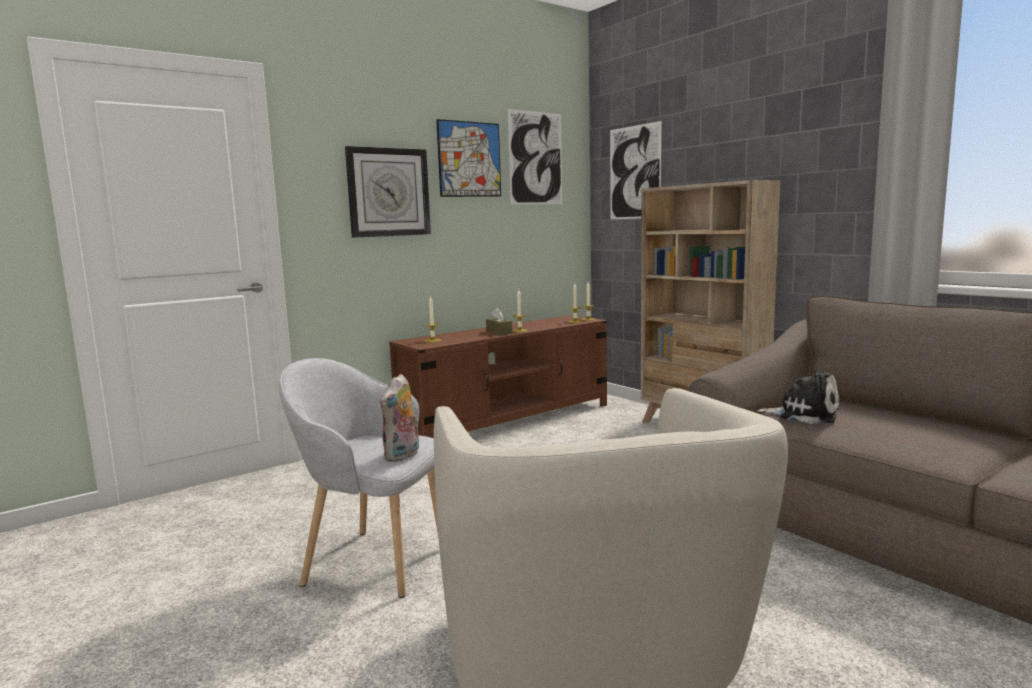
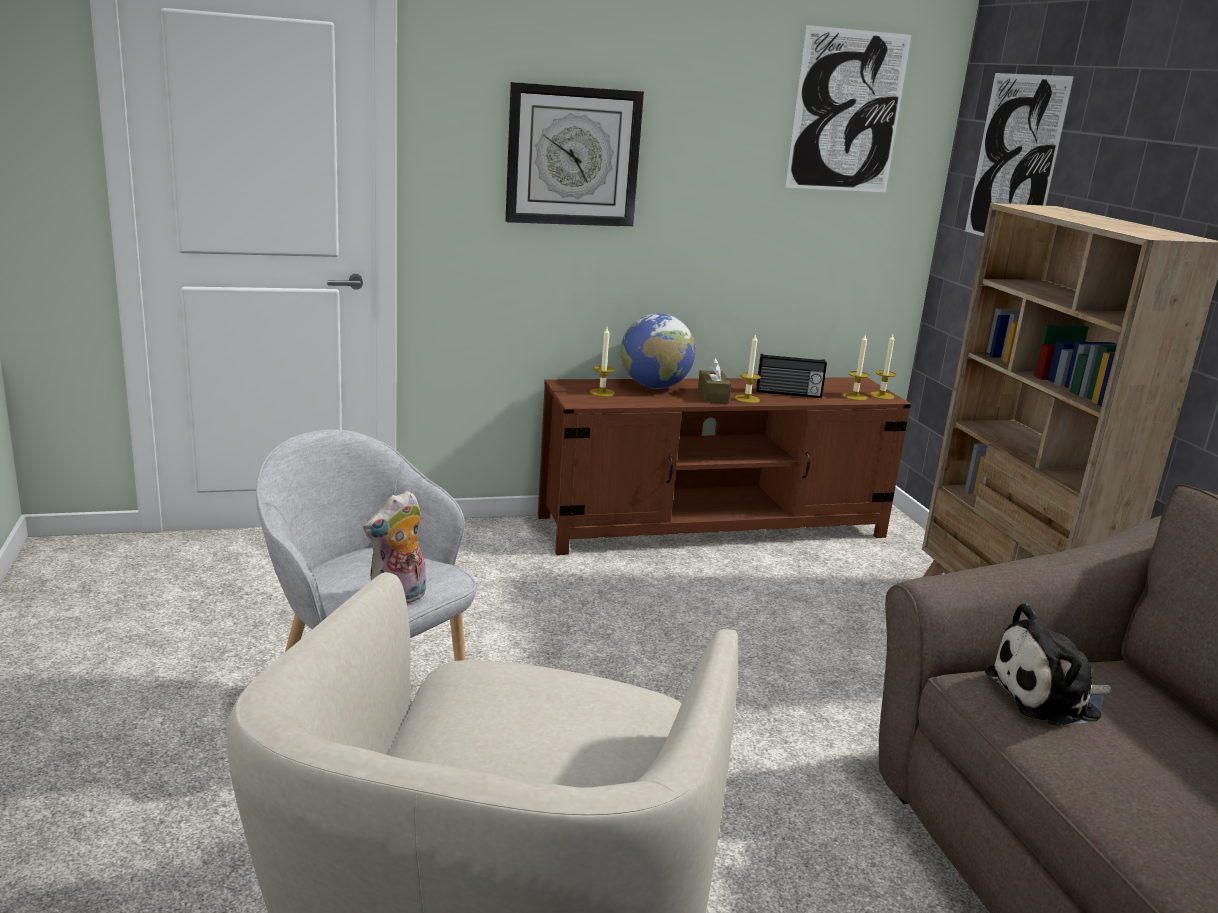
camera: 20 degrees right, 10 degrees up
picture [436,119,501,197] -> none
plush toy [757,369,839,424] -> plush toy turned 120 degrees clockwise [985,603,1112,725]
none -> globe [621,314,696,389]
none -> radio [756,354,827,398]

